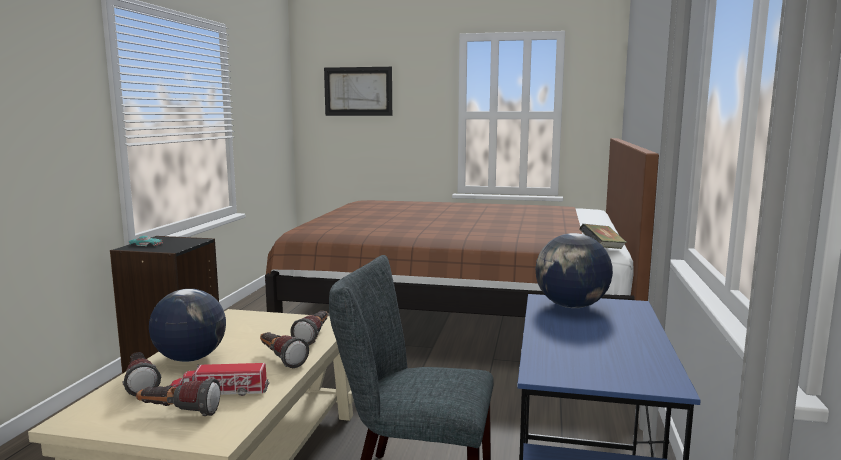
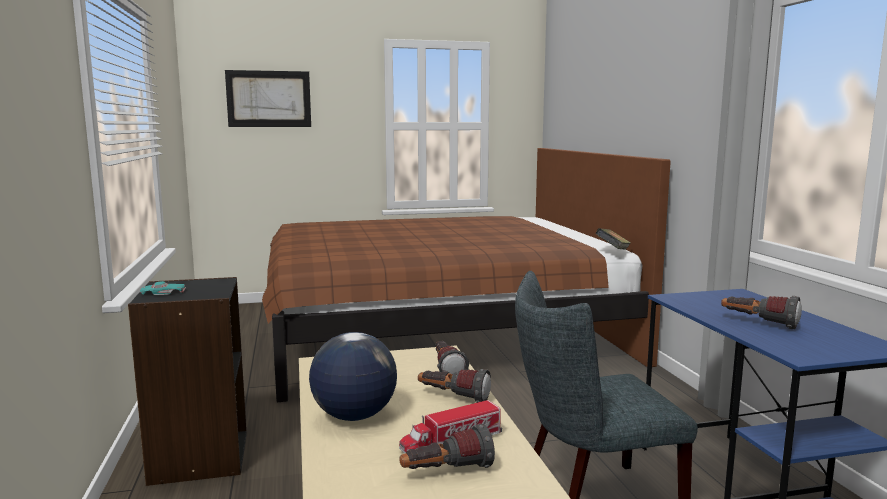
camera: 25 degrees left, 0 degrees up
flashlight [123,352,161,396] -> flashlight moved to [721,296,802,329]
globe [536,233,613,308] -> none

